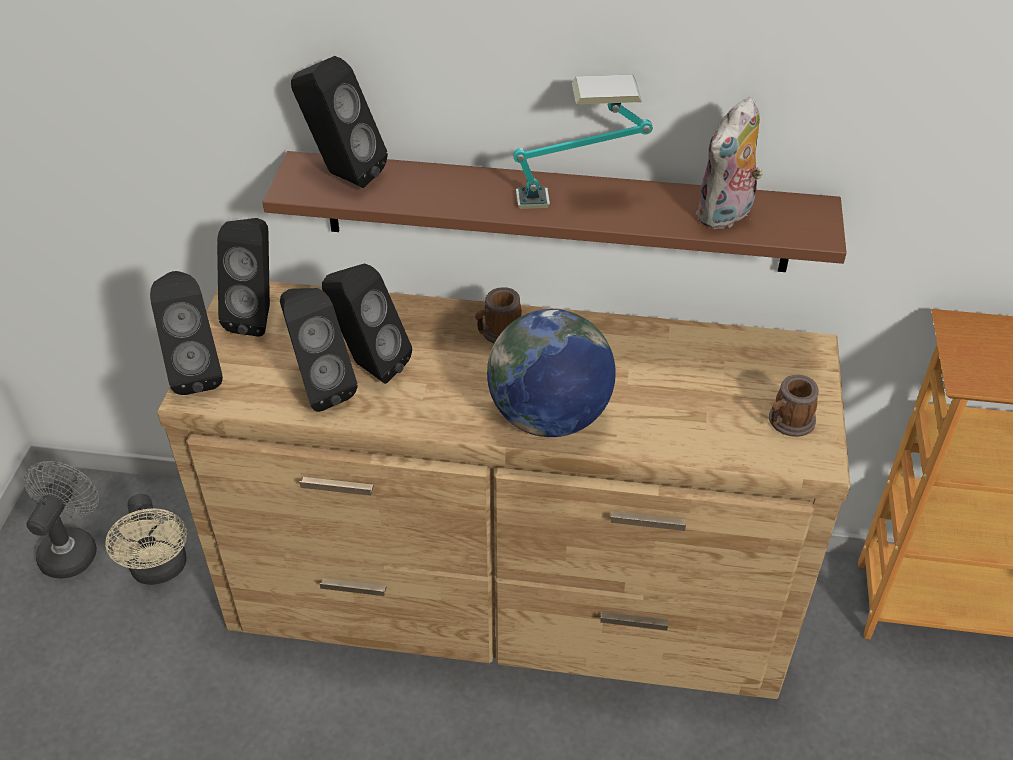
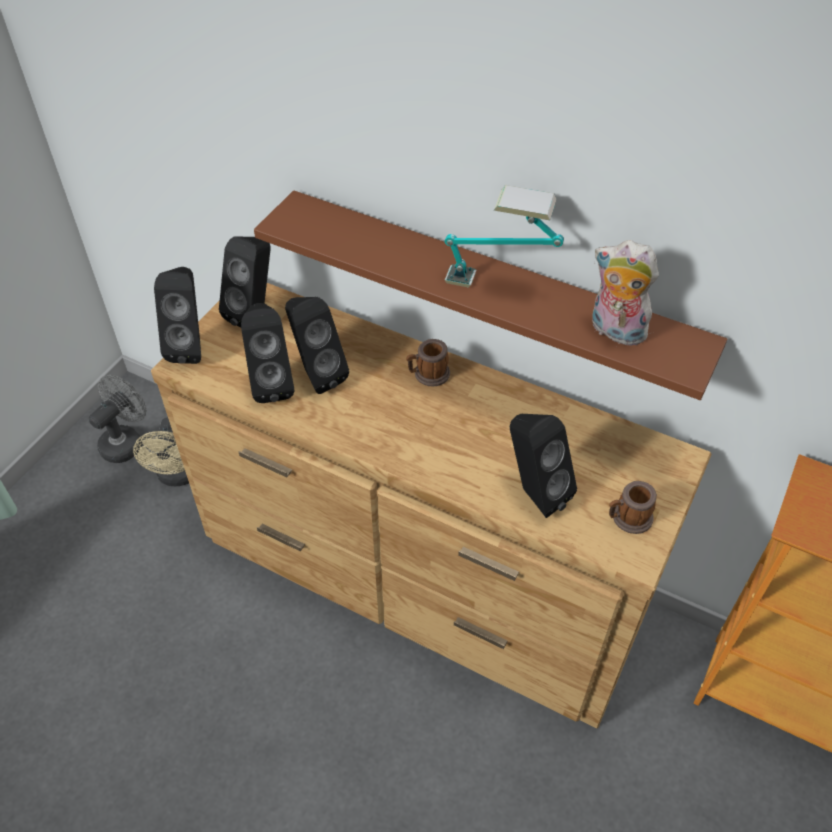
camera: 20 degrees right, 5 degrees up
black speaker [291,56,388,188] -> black speaker moved to [510,414,577,518]
globe [487,309,616,437] -> none
plush toy [696,97,763,229] -> plush toy turned 60 degrees clockwise [592,240,659,347]

